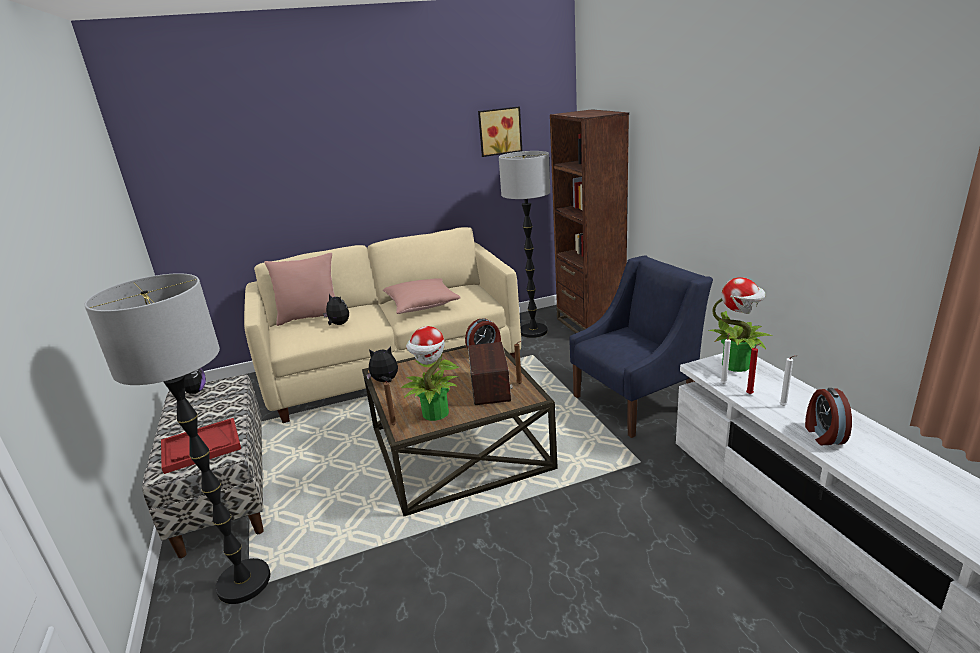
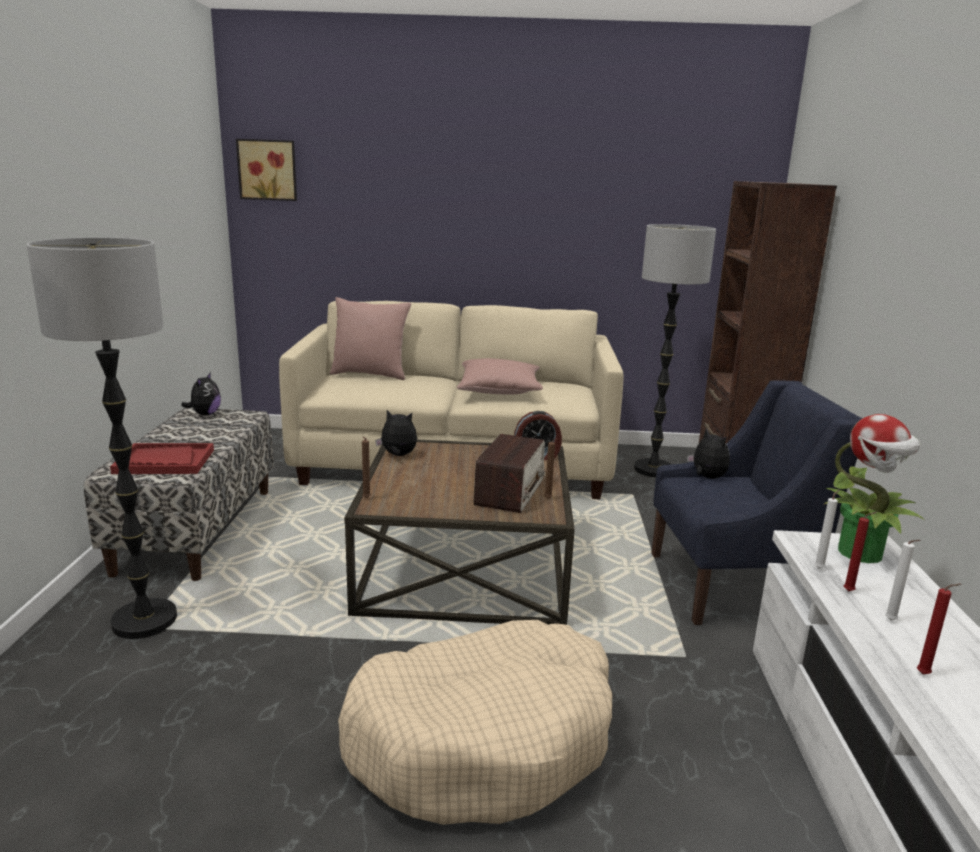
camera: 20 degrees right, 5 degrees down
plush toy [323,294,349,325] -> plush toy moved to [687,428,730,479]
potted plant [400,326,459,421] -> none
picture [478,106,522,157] -> picture moved to [236,139,297,201]
alarm clock [805,388,852,445] -> red candle [917,584,961,674]
none -> beige dog bed [338,620,612,825]

